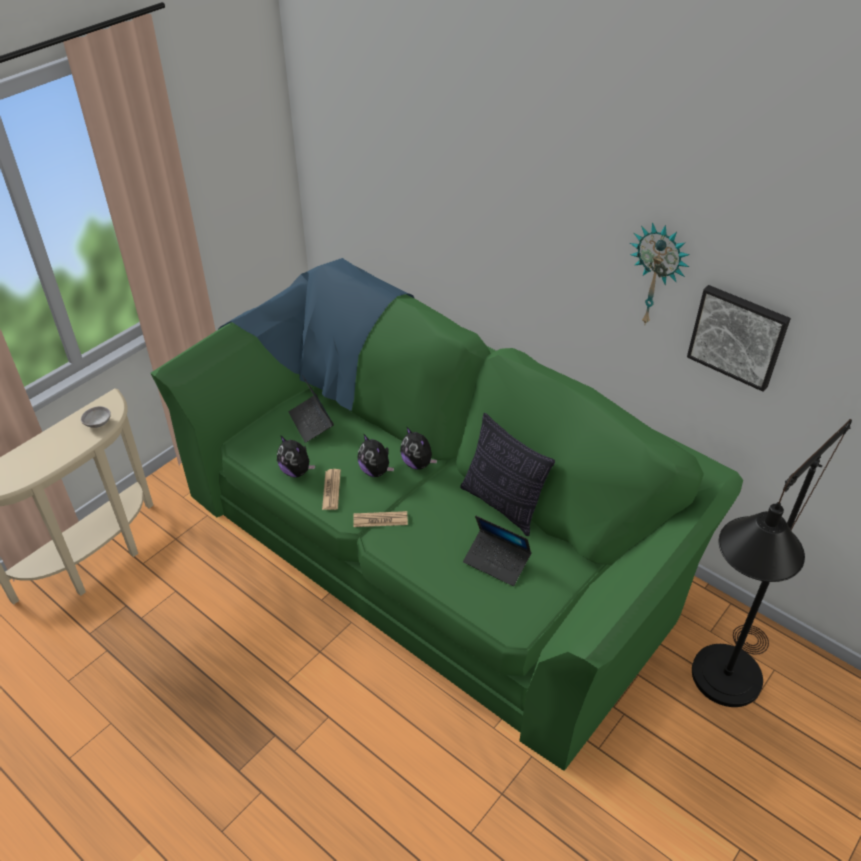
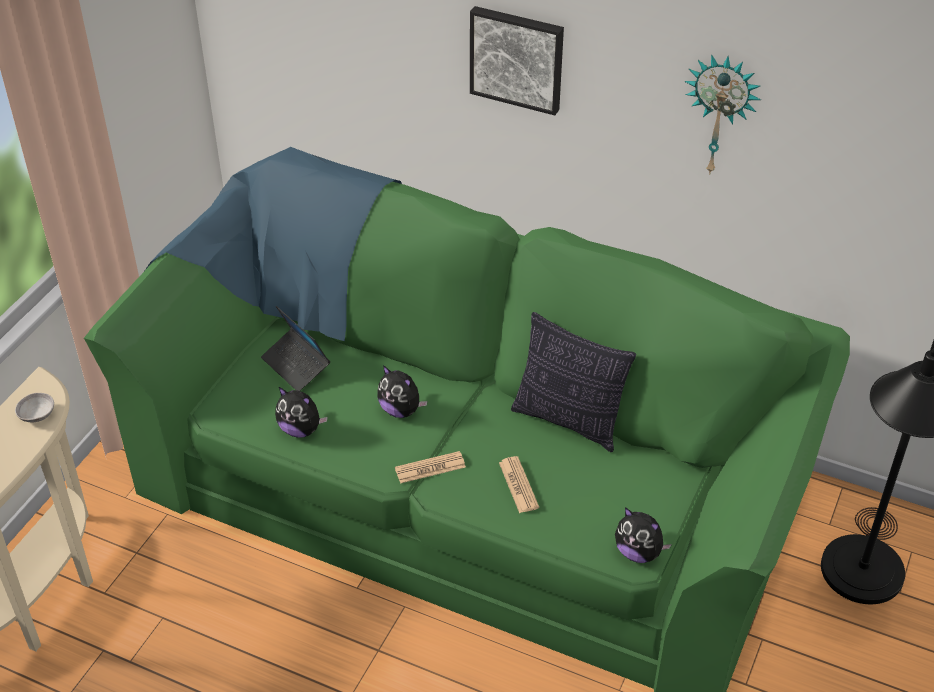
camera: 15 degrees left, 0 degrees up
newspaper [322,469,341,510] -> newspaper moved to [499,456,539,513]
plush toy [400,426,437,470] -> plush toy moved to [615,507,672,563]
laptop [463,516,532,586] -> none
picture [687,285,791,392] -> picture moved to [470,6,564,115]

